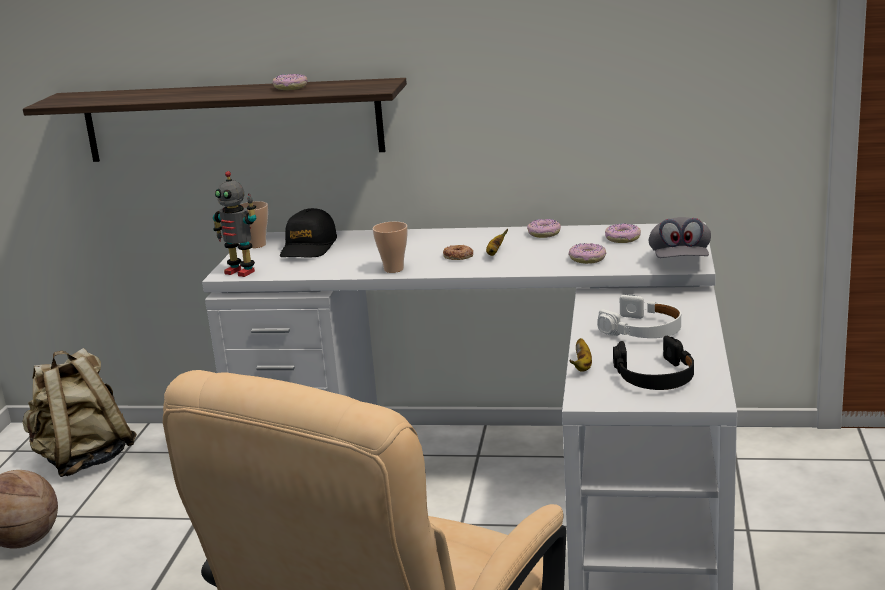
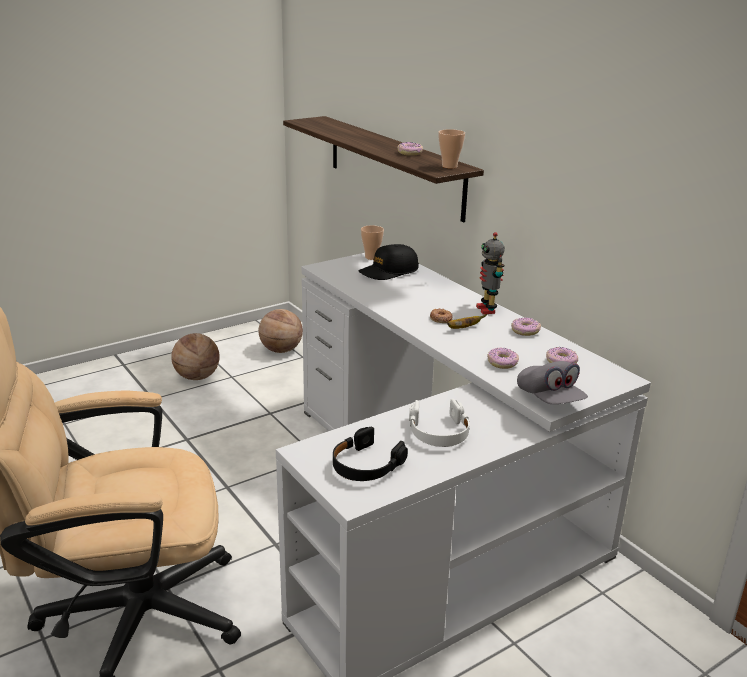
camera: 45 degrees right, 5 degrees up
beige backpack [23,348,137,477] -> basketball [259,309,303,353]
toy robot [213,171,256,277] -> toy robot moved to [476,232,505,315]
cup [372,222,408,273] -> cup moved to [438,129,465,168]
banana [569,338,592,372] -> none
grey cap [649,217,711,258] -> grey cap turned 75 degrees counterclockwise [517,361,588,404]

